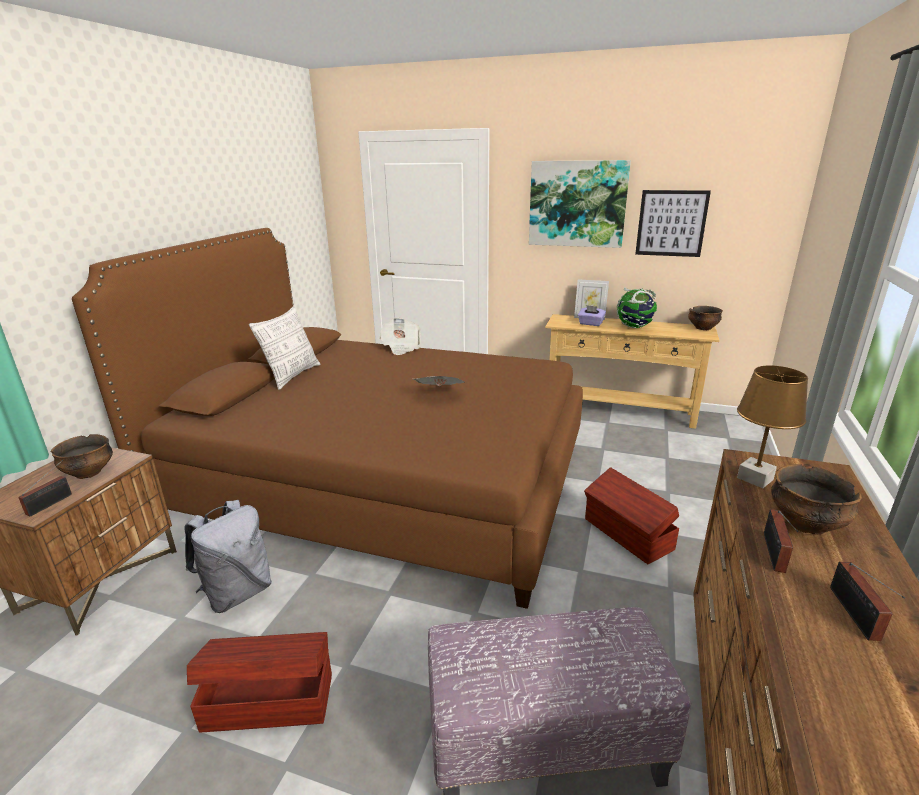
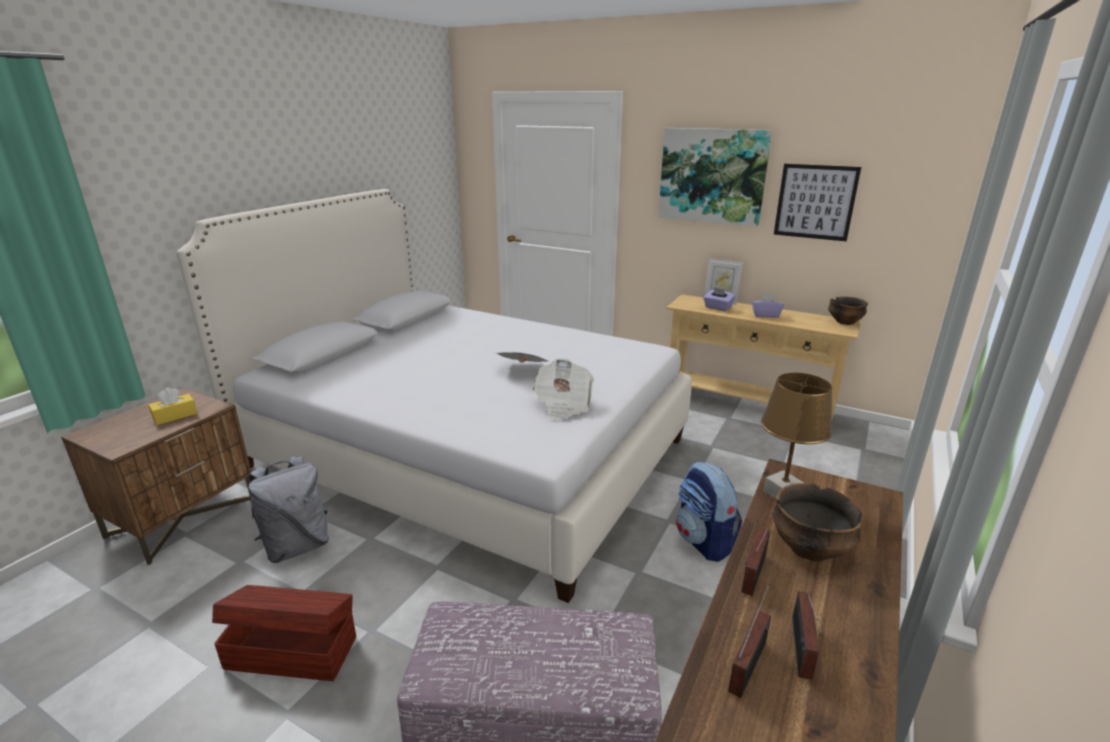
camera: 10 degrees right, 0 degrees up
radio [19,460,72,516] -> radio moved to [728,583,771,698]
bowl [51,434,113,479] -> yellow tissue box [148,387,197,425]
brown bed [72,228,583,609] -> white bed [176,189,692,603]
pillow [249,306,320,390] -> none
newspaper [379,318,421,355] -> newspaper moved to [533,359,594,420]
brown storage box [584,467,679,564] -> backpack [676,462,742,562]
globe [617,287,657,328] -> purple tissue box [752,293,784,318]

